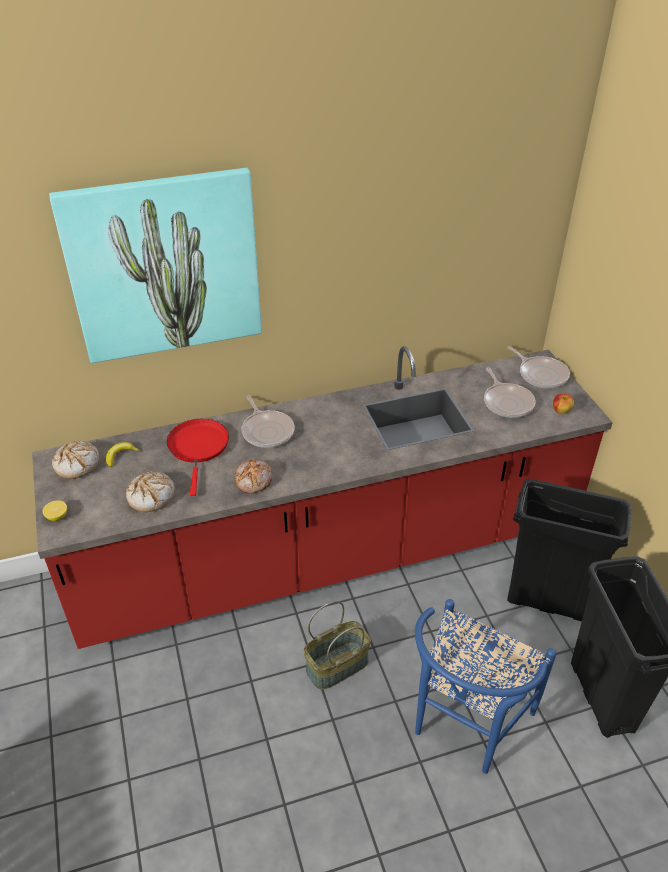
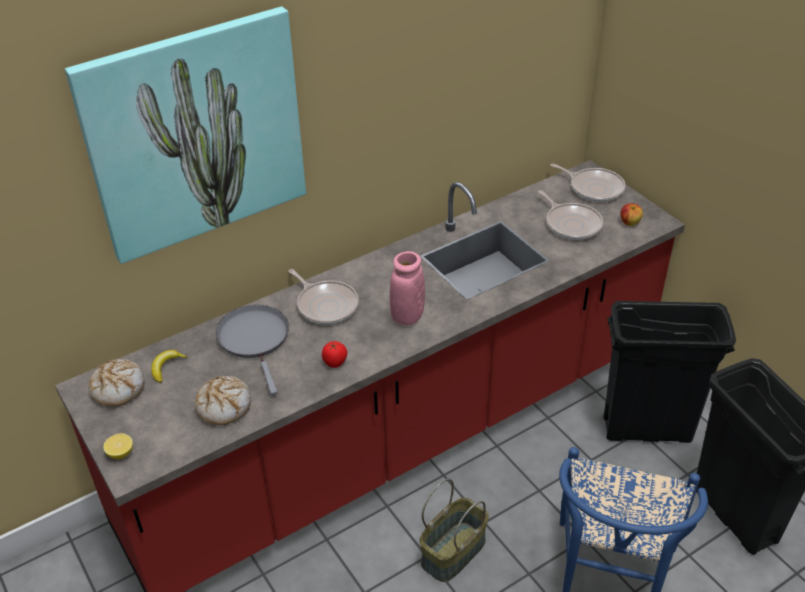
camera: 15 degrees left, 0 degrees up
red frying pan [167,419,229,496] -> grey frying pan [216,305,289,395]
bread [234,459,272,494] -> tomato [322,341,347,368]
none -> pink vase [390,251,425,325]

